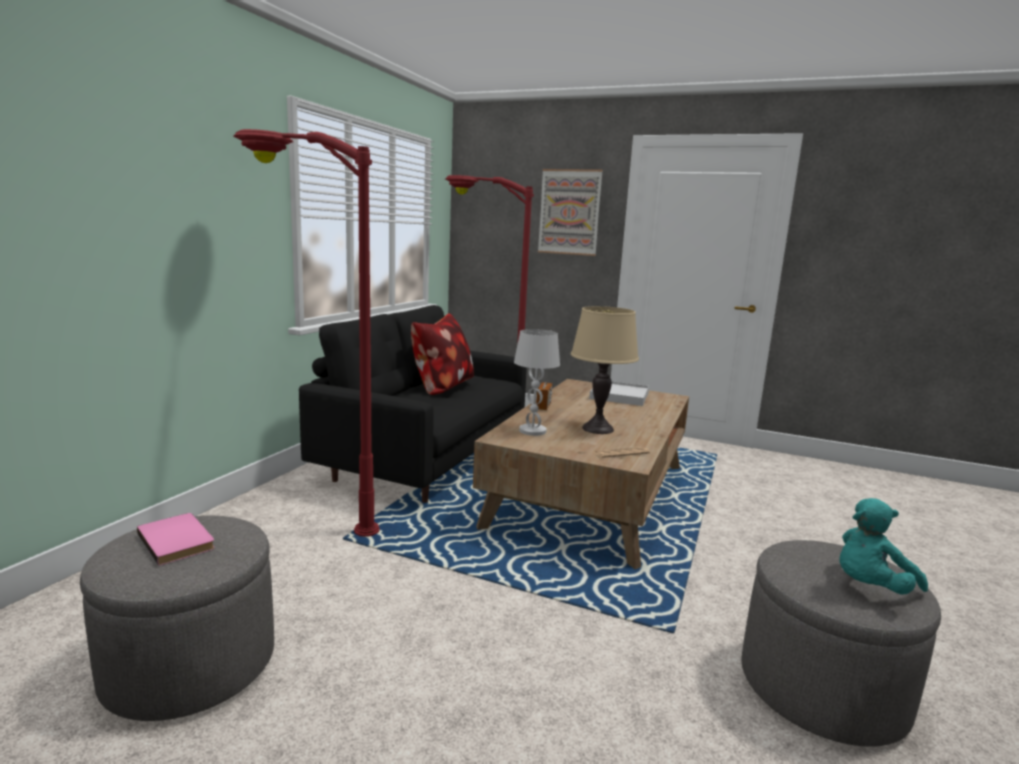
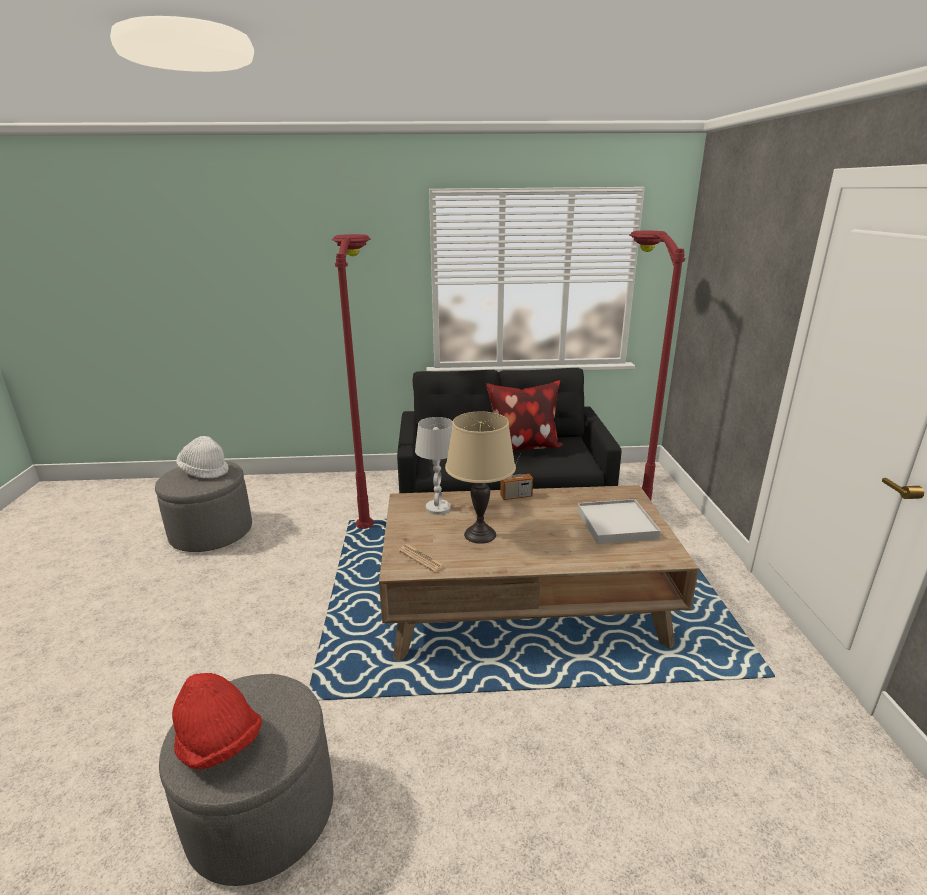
camera: 65 degrees right, 10 degrees up
pink book [137,513,215,566] -> white hat [176,436,229,479]
picture [538,169,603,256] -> none
turquoise plush toy [839,498,928,595] -> red hat [172,673,262,770]

